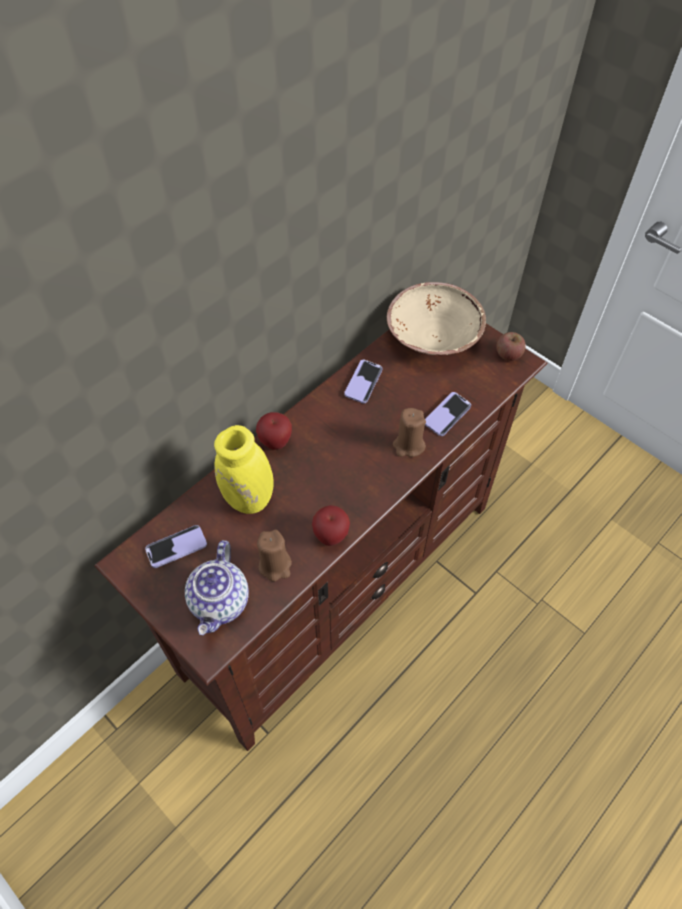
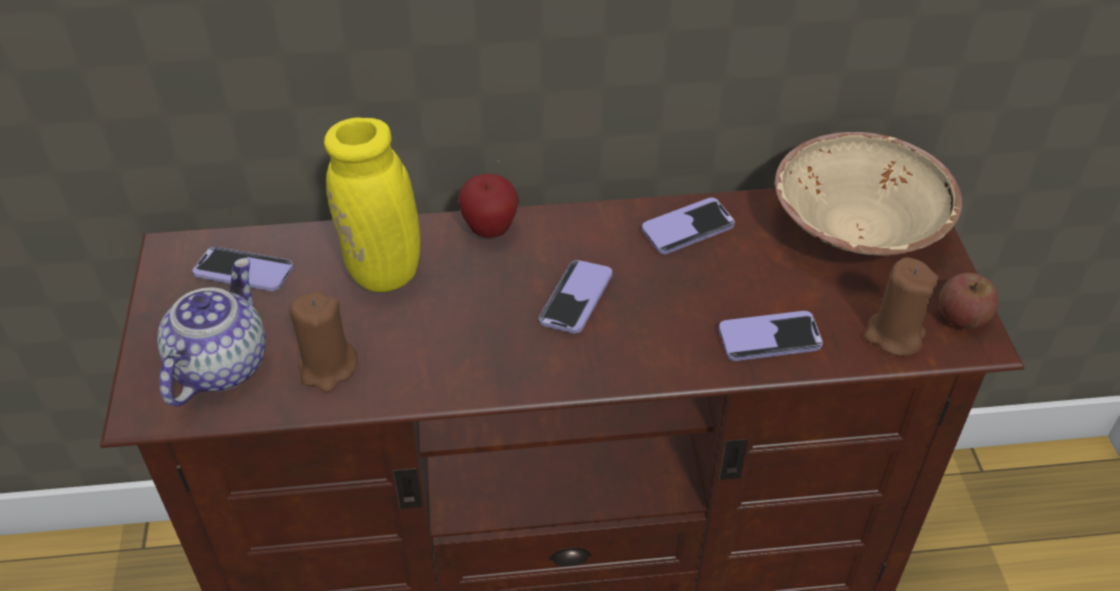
camera: 40 degrees right, 10 degrees down
teapot [185,540,249,635] -> teapot turned 150 degrees clockwise [157,258,266,406]
apple [312,505,350,546] -> none
brown candle [393,408,426,457] -> brown candle moved to [864,257,939,356]
none -> phone [539,260,612,333]

